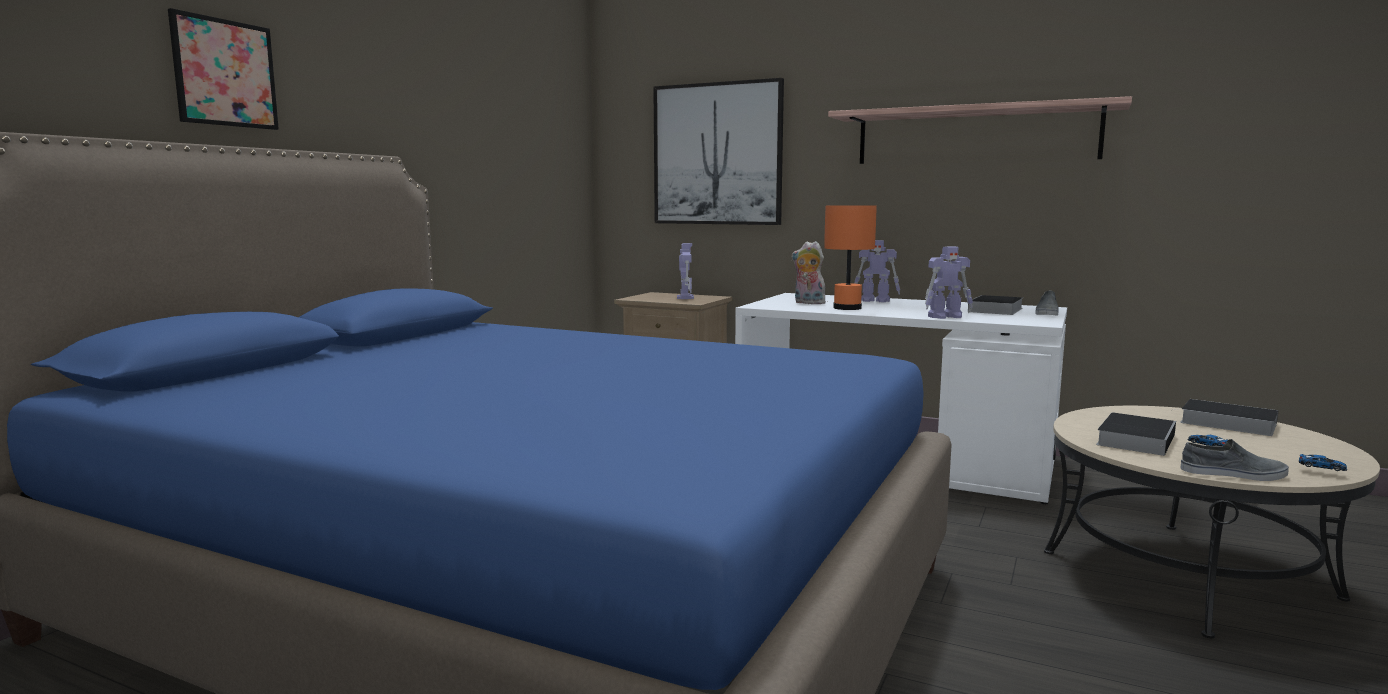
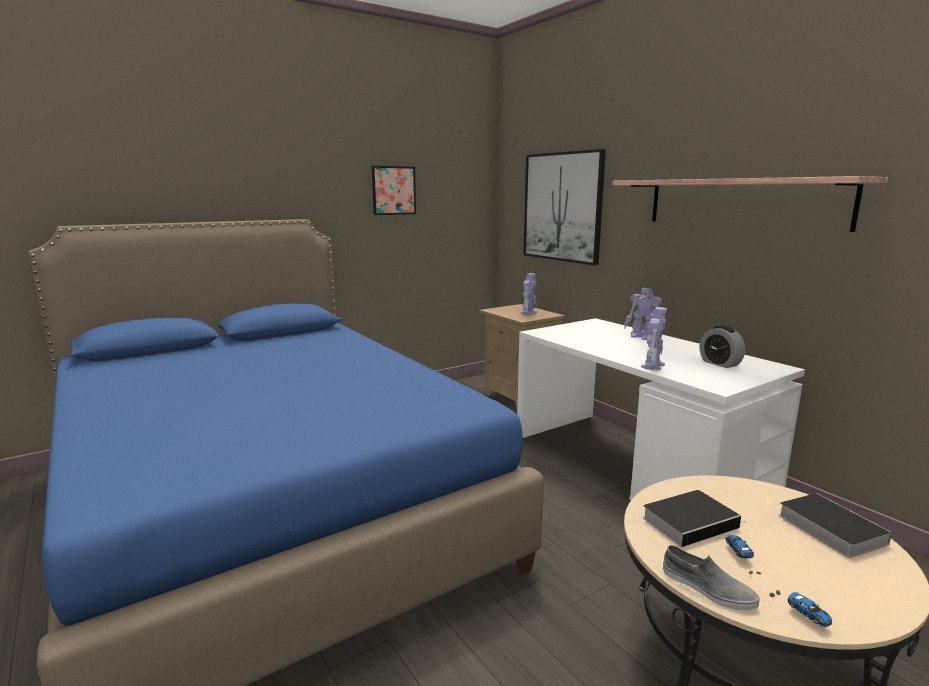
camera: 30 degrees right, 5 degrees up
picture [168,8,279,130] -> picture moved to [372,166,416,215]
plush toy [792,241,826,304] -> none
orange table lamp [824,205,876,310] -> none
toy robot [925,247,973,319] -> toy robot turned 75 degrees counterclockwise [641,307,667,370]
book [968,295,1023,315] -> alarm clock [700,326,745,368]
grey shoe [1035,291,1059,316] -> none

